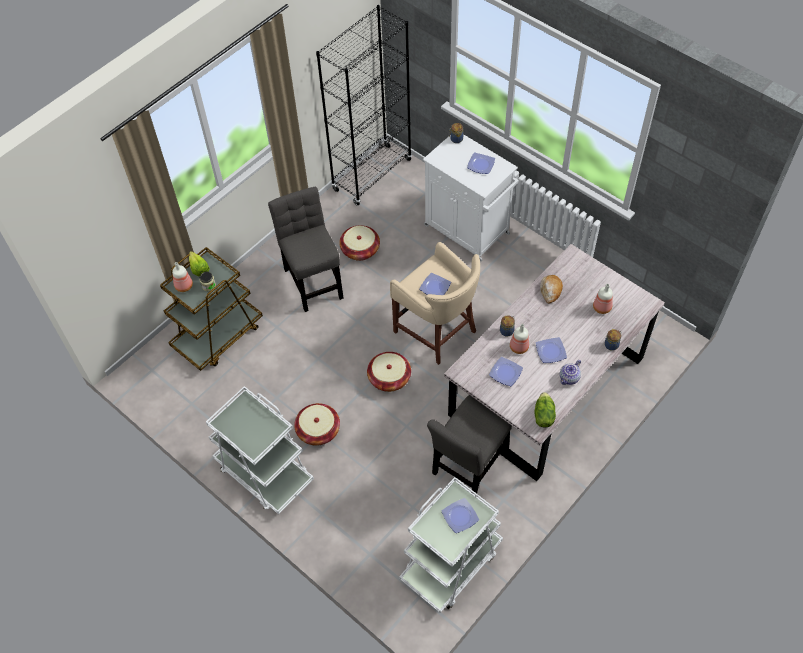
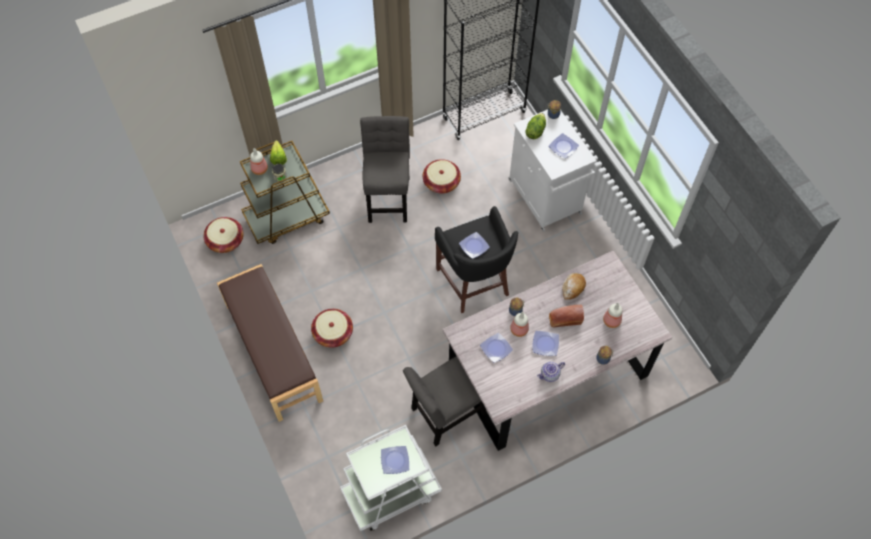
camera: 20 degrees right, 5 degrees up
white cart [206,386,314,515] -> brown bench [217,264,323,422]
basket [367,352,411,392] -> basket moved to [204,217,244,253]
beige stool [390,242,480,365] -> black stool [435,206,518,313]
lettuce [534,392,556,427] -> lettuce moved to [525,113,546,139]
none -> bread [549,305,584,327]

